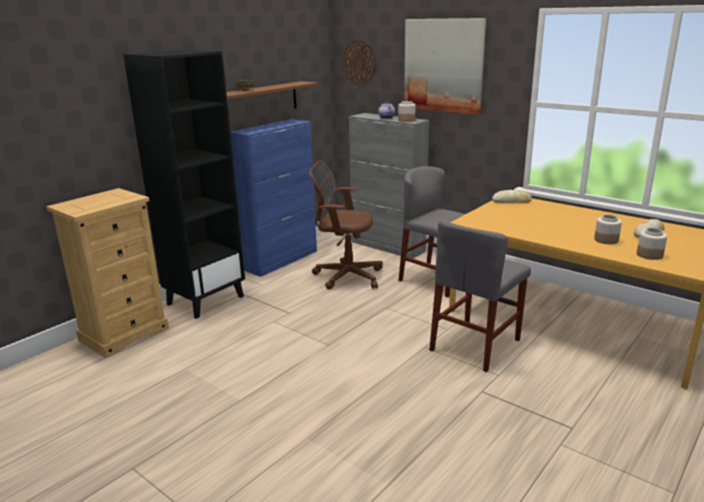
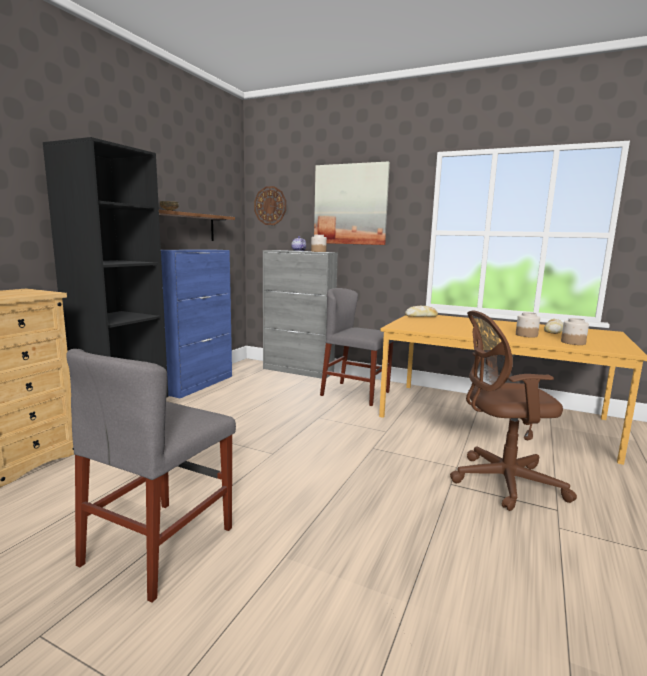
camera: 15 degrees left, 10 degrees down
brown office chair [309,161,383,290] -> brown office chair moved to [450,311,577,511]
grey chair [429,220,531,372] -> grey chair moved to [66,349,236,603]

